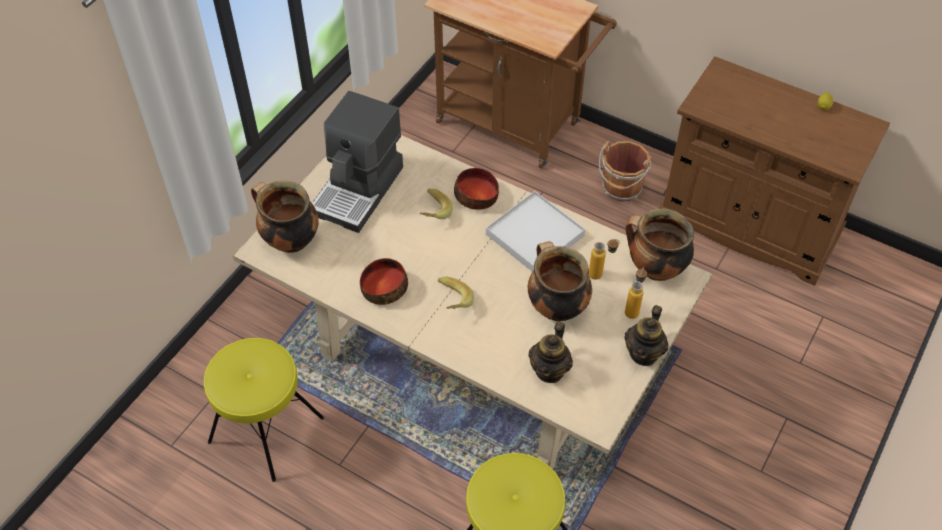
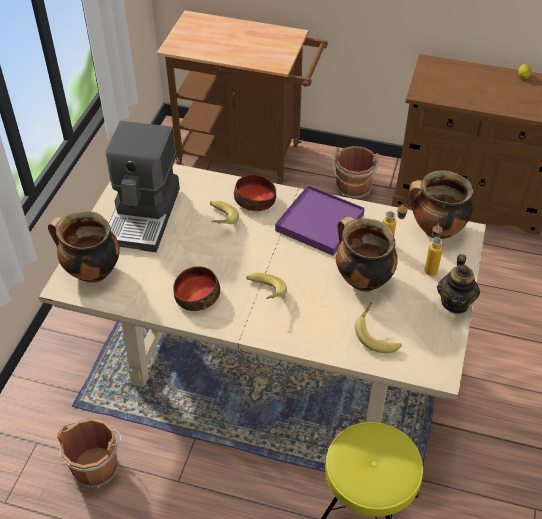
camera: 15 degrees left, 5 degrees down
yellow stool [204,338,324,482] -> brown bucket [57,418,122,489]
white tray [486,191,585,272] -> purple tray [275,185,365,256]
teapot [528,322,573,383] -> banana [355,301,402,353]

